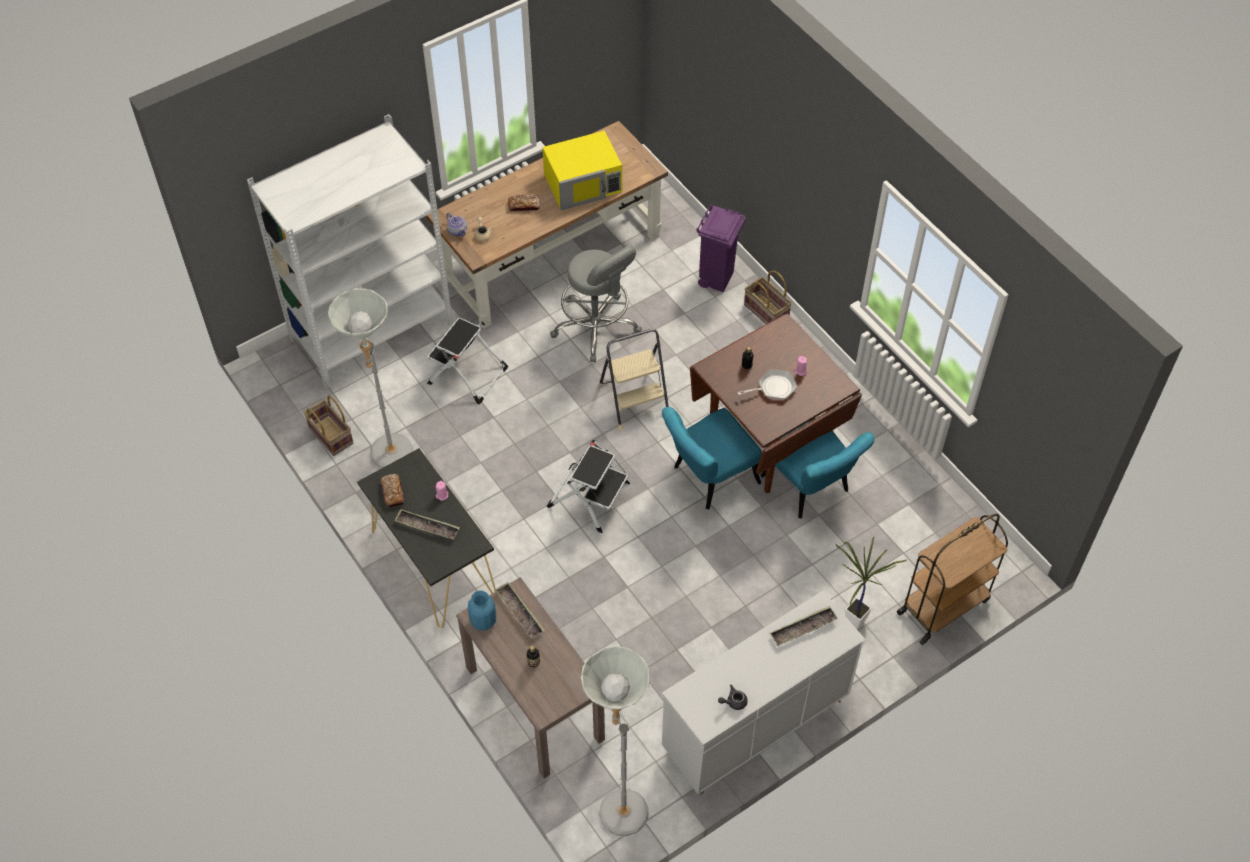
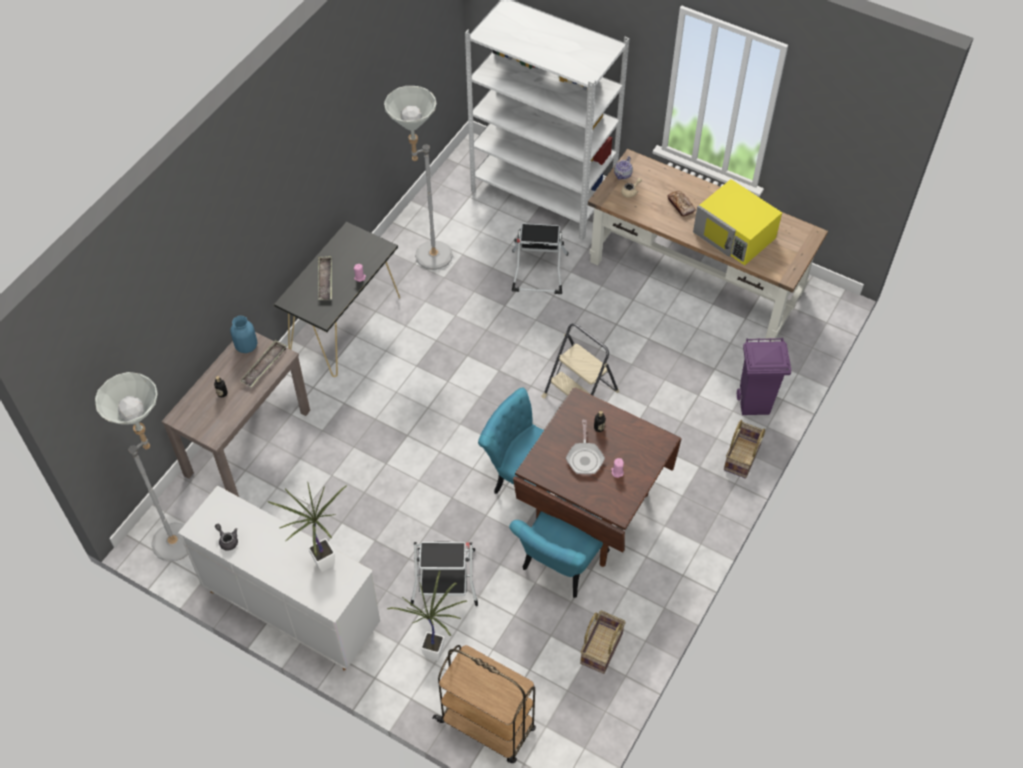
camera: 65 degrees right, 0 degrees up
basket [304,396,353,456] -> basket moved to [580,611,626,674]
bread [380,474,404,508] -> none
step ladder [547,440,630,533] -> step ladder moved to [411,542,478,606]
grey stool [550,245,642,362] -> none
frying pan [737,369,797,400] -> frying pan turned 45 degrees clockwise [566,420,605,474]
tray [770,606,838,646] -> potted plant [268,483,347,572]

